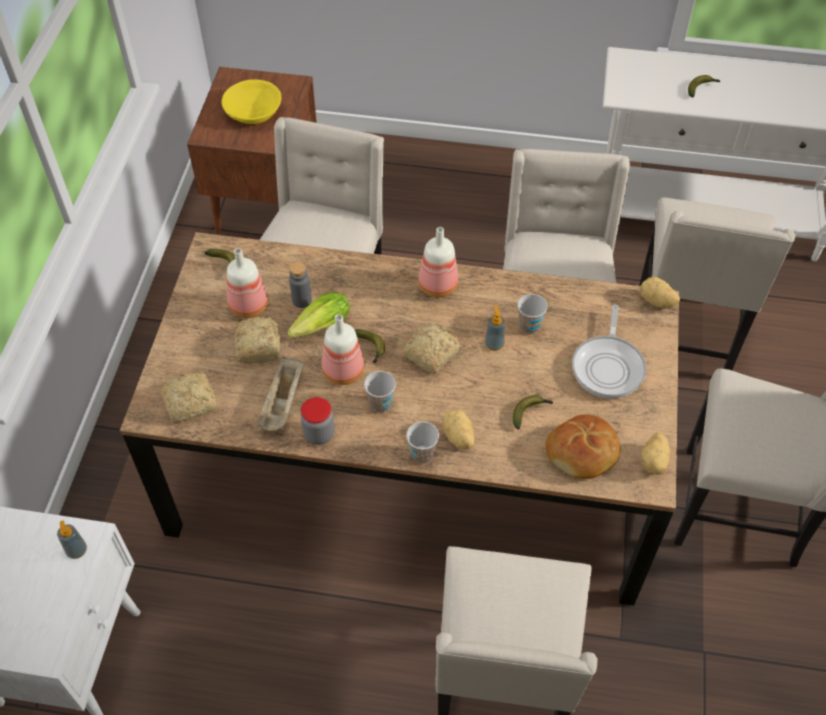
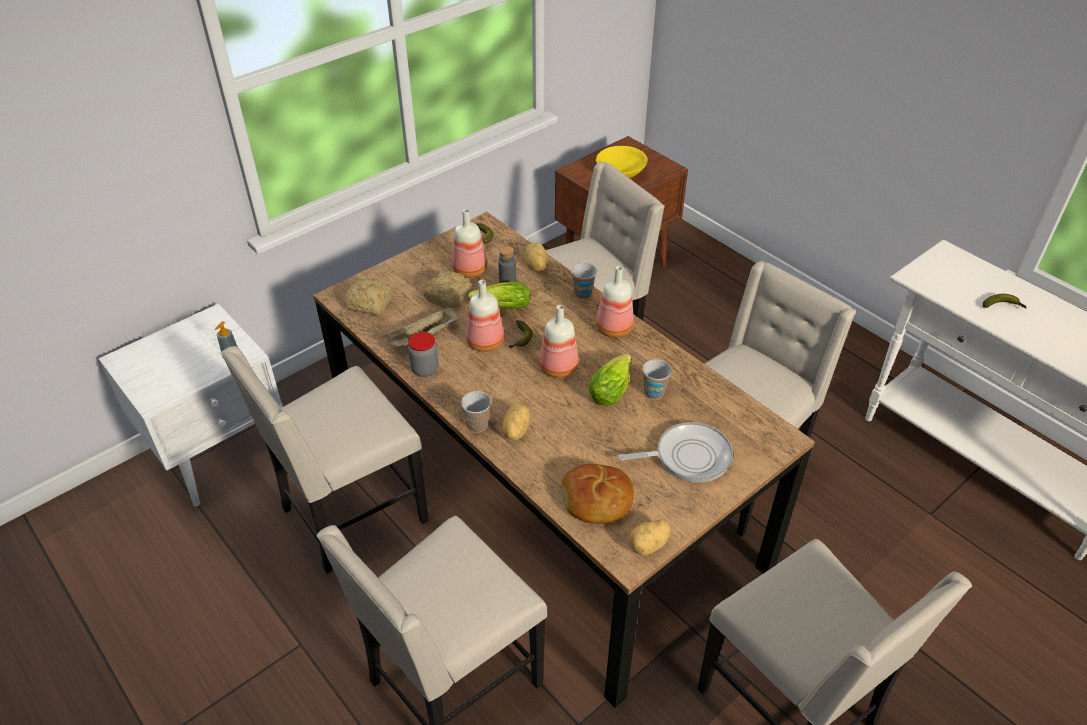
camera: 40 degrees right, 10 degrees down
cup [364,371,396,413] -> cup moved to [571,263,597,299]
bread [403,323,460,374] -> bottle [539,305,579,378]
soap dispenser [485,305,505,351] -> lettuce [589,353,632,406]
banana [513,395,553,429] -> none
frying pan [572,305,646,399] -> frying pan turned 150 degrees counterclockwise [618,422,733,483]
beige chair [639,198,795,370] -> beige chair moved to [221,346,428,574]
potato [641,277,680,309] -> potato moved to [525,243,547,271]

